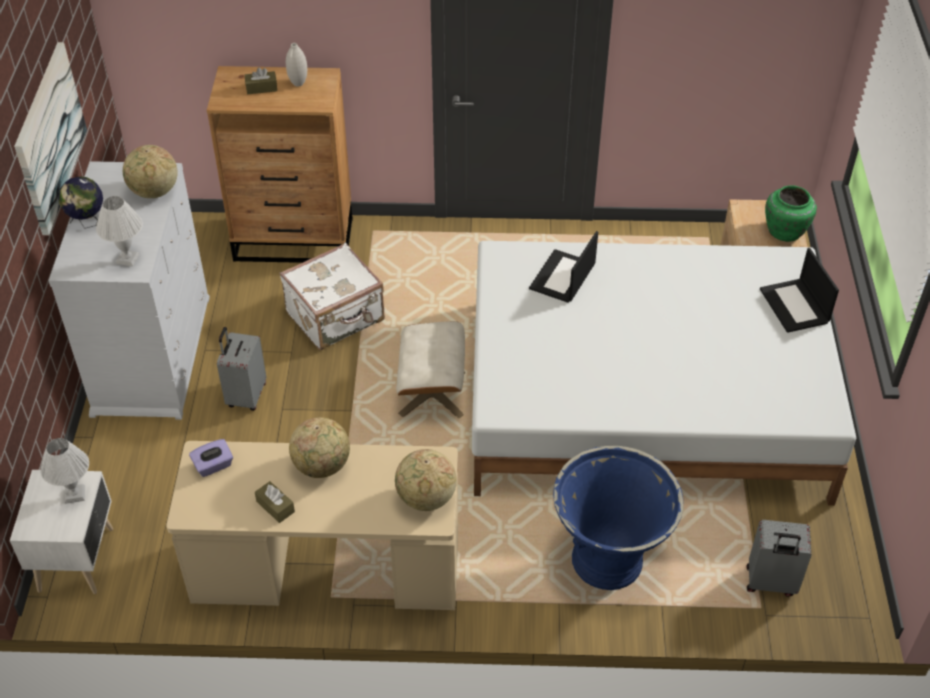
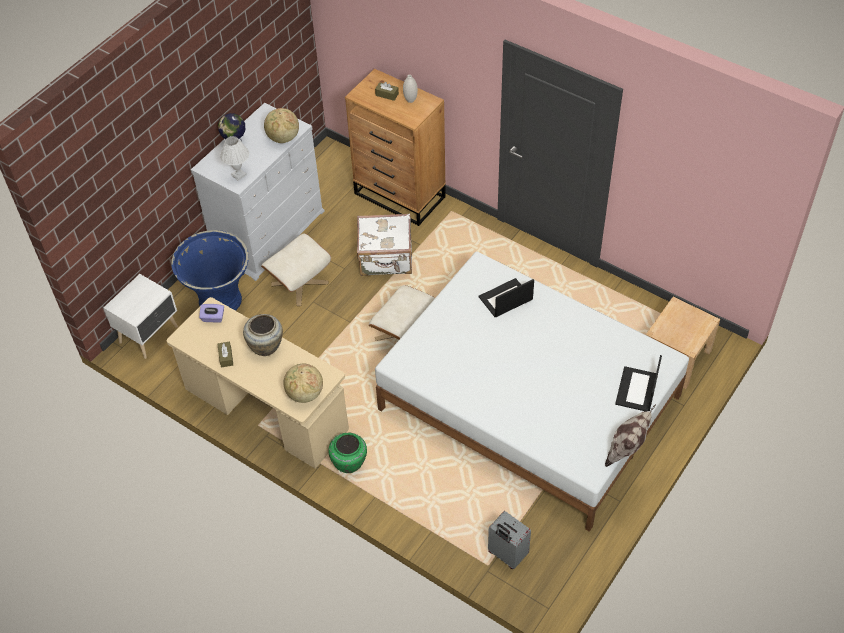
camera: 35 degrees right, 5 degrees up
picture [14,42,87,235] -> none
white table lamp [40,438,89,504] -> none
grey suitcase [217,327,266,411] -> beige ottoman [261,233,331,306]
globe [289,417,350,478] -> beige vase [243,314,283,356]
blue planter [553,446,684,590] -> blue planter moved to [171,230,249,311]
green vase [765,185,817,242] -> green vase moved to [328,433,367,473]
none -> pillow [605,404,656,467]

